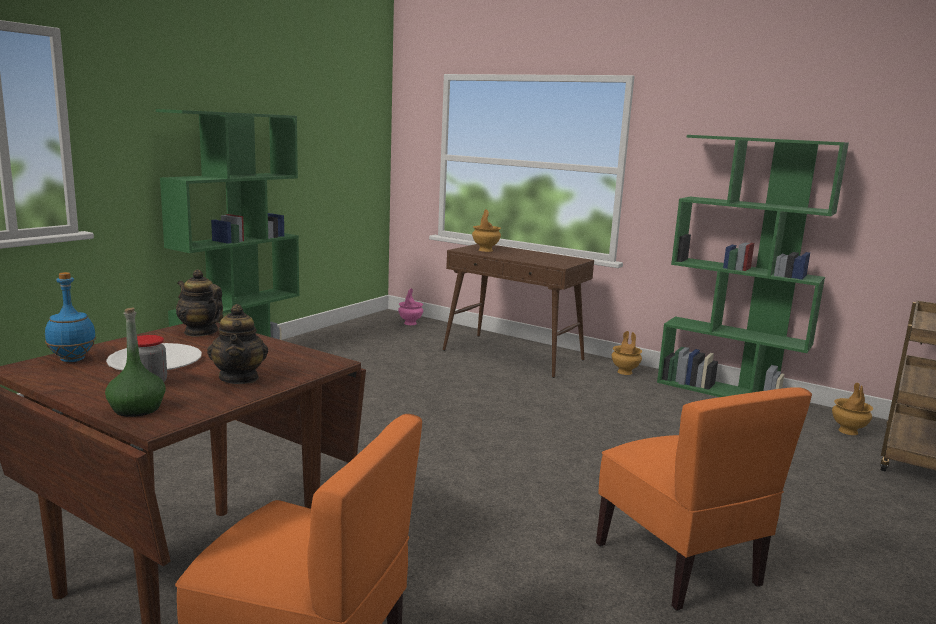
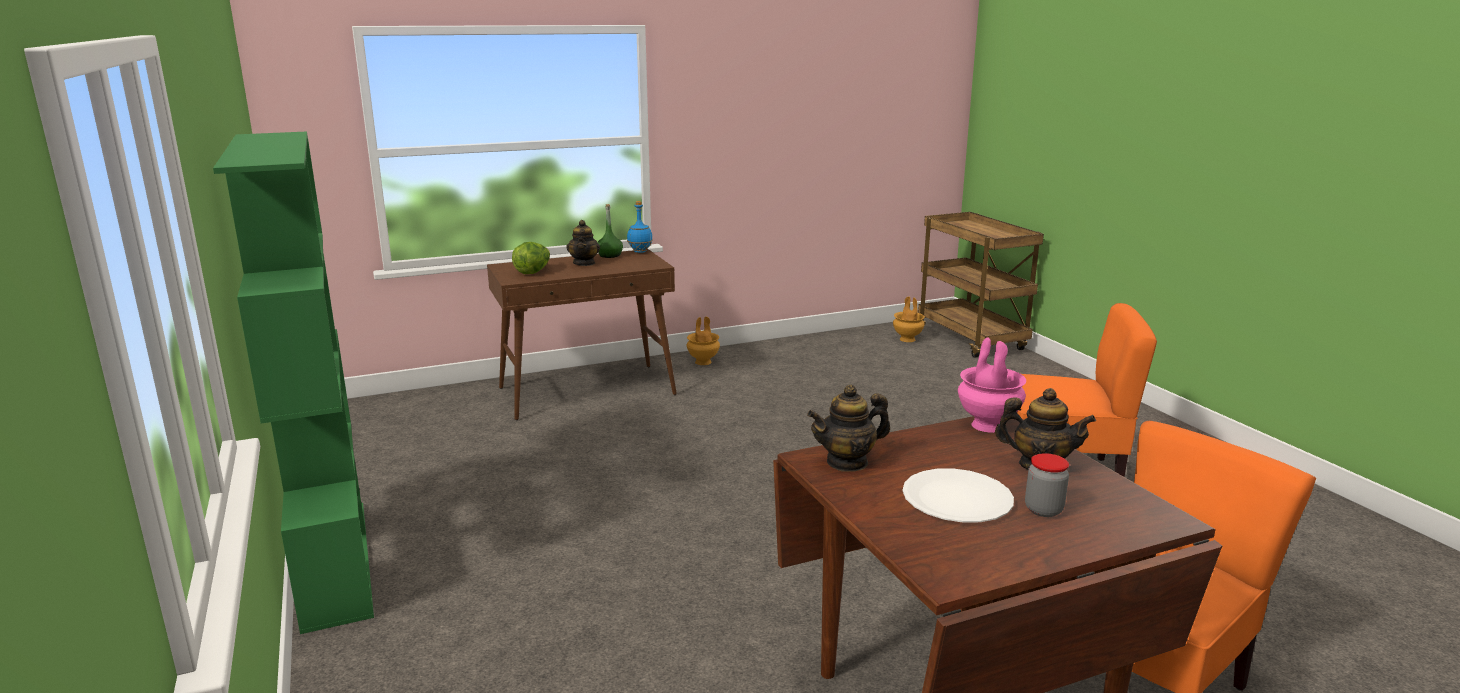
camera: 55 degrees left, 5 degrees up
blue bottle [45,272,96,362] -> blue bottle moved to [627,201,653,253]
green bottle [105,307,166,417] -> green bottle moved to [597,204,623,258]
pink vase [398,288,423,325] -> pink vase moved to [958,338,1026,433]
brown vase [472,209,501,252] -> lettuce [512,242,550,274]
green bookcase [657,135,849,397] -> none
none -> teapot [566,220,600,266]

